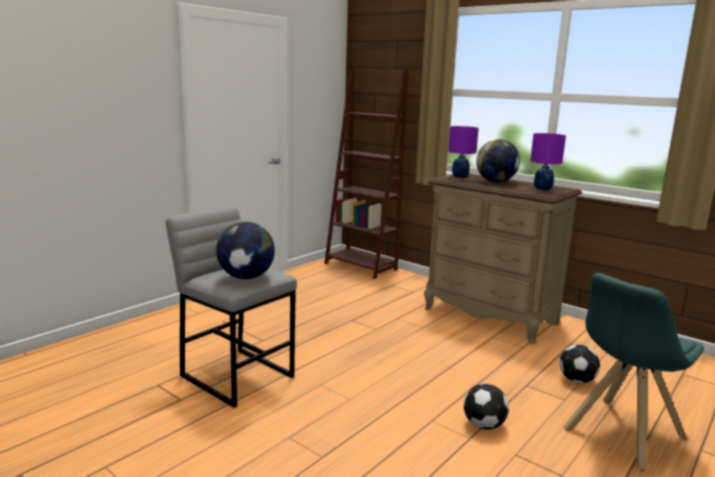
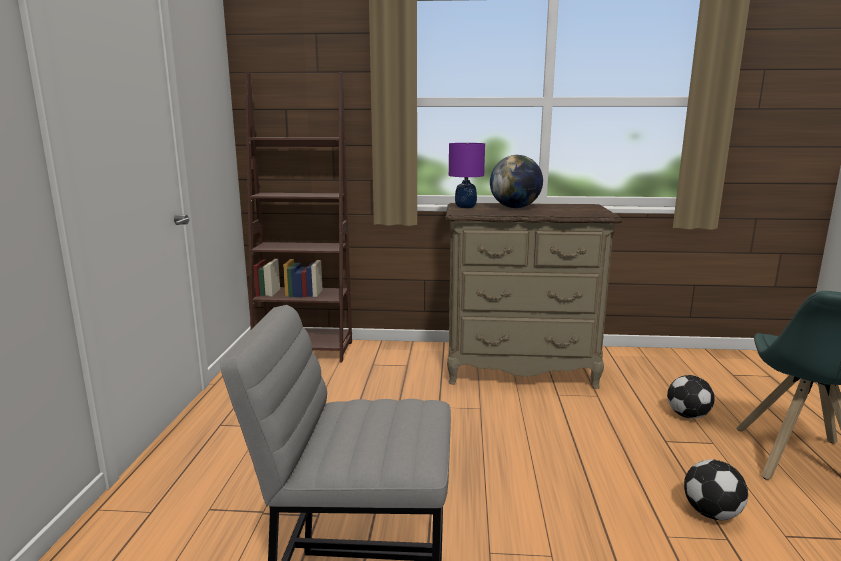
camera: 35 degrees left, 0 degrees up
globe [216,222,275,279] -> none
purple table lamp [530,133,566,190] -> none

